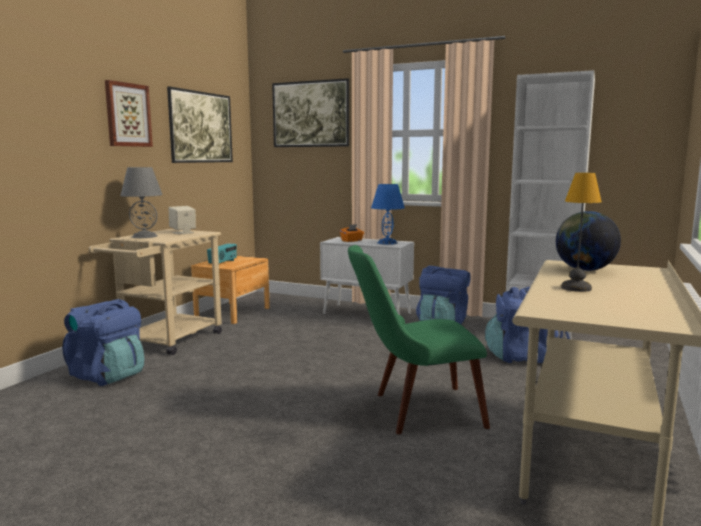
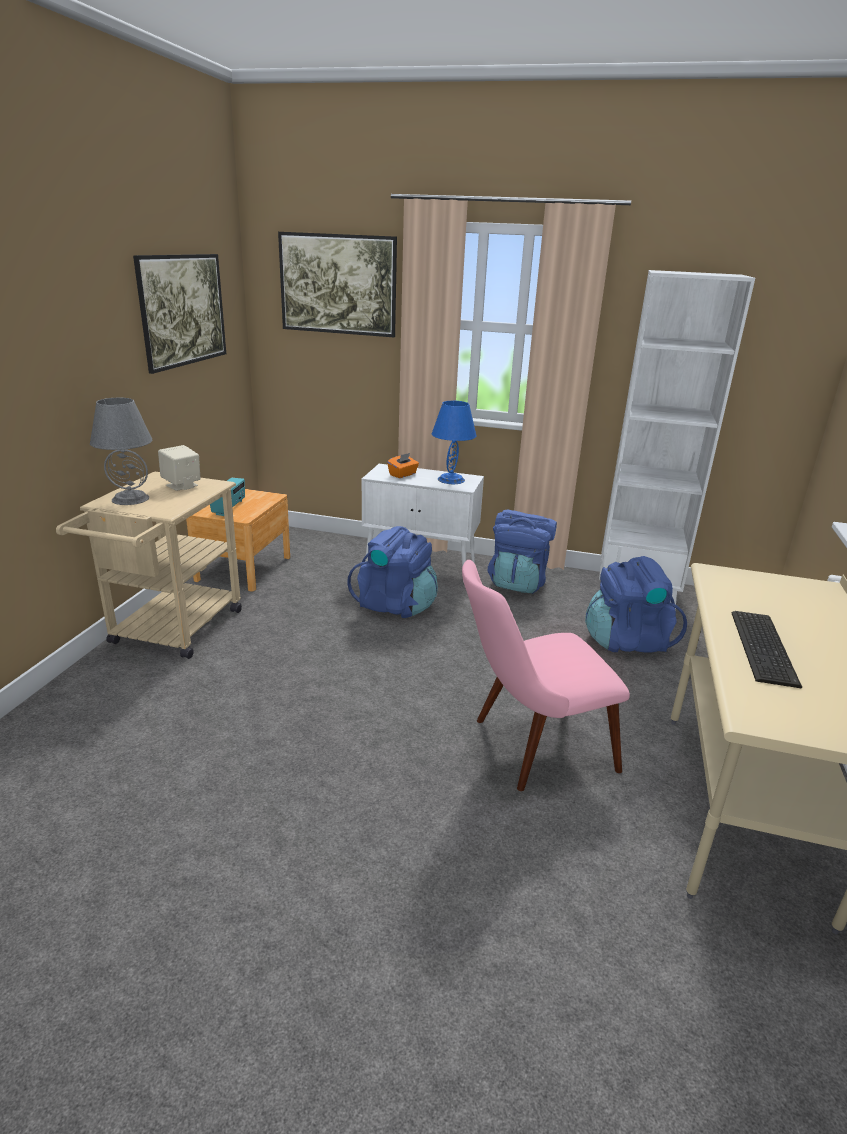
camera: 10 degrees left, 15 degrees up
blue backpack [62,299,144,386] -> blue backpack moved to [347,526,438,618]
picture [105,80,153,147] -> none
green chair [348,245,490,434] -> pink chair [462,560,630,791]
globe [556,211,621,271] -> none
table lamp [561,173,602,292] -> keyboard [731,611,802,689]

